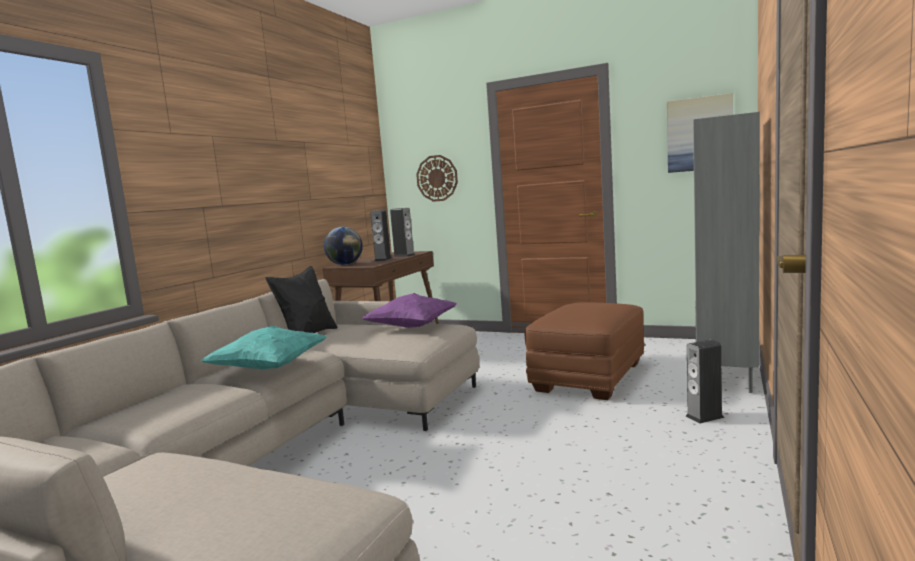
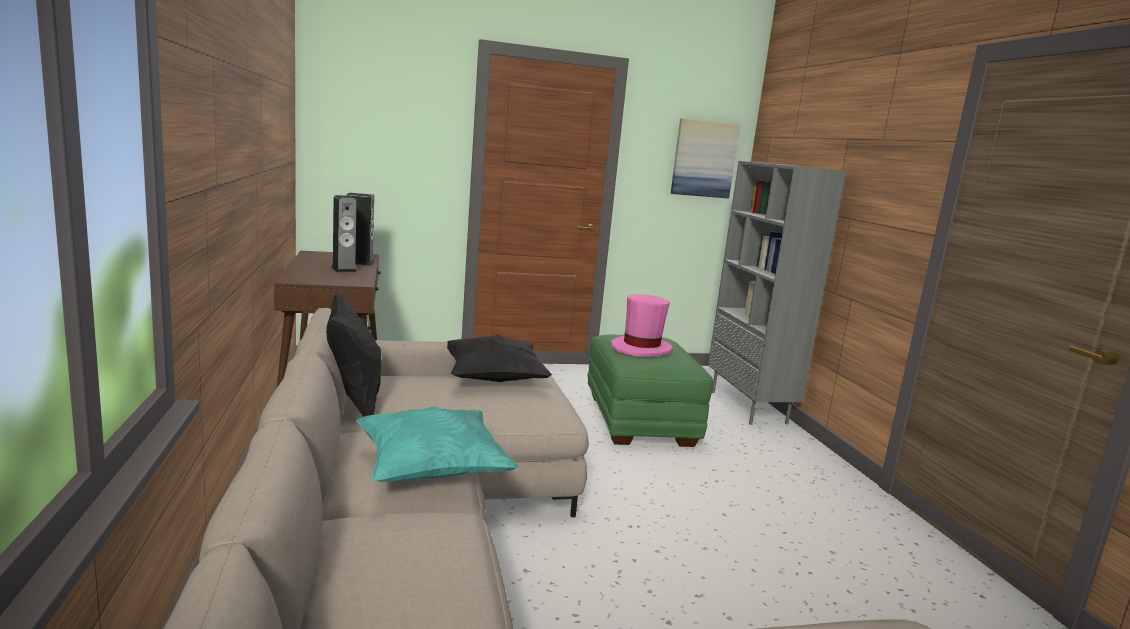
camera: 40 degrees left, 5 degrees up
globe [324,227,363,265] -> none
purple pillow [361,293,456,328] -> black pillow [447,335,552,382]
wall clock [416,155,458,202] -> none
brown ottoman [525,302,644,400] -> green ottoman [588,335,713,447]
speaker [685,340,724,424] -> none
none -> pink hat [611,294,673,357]

